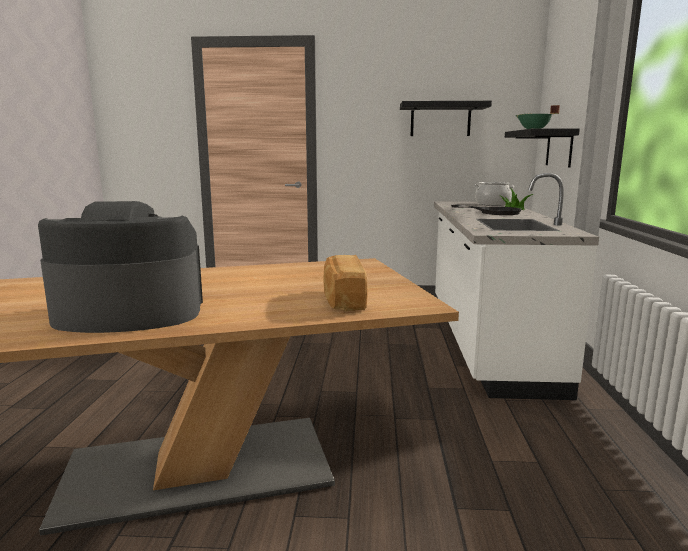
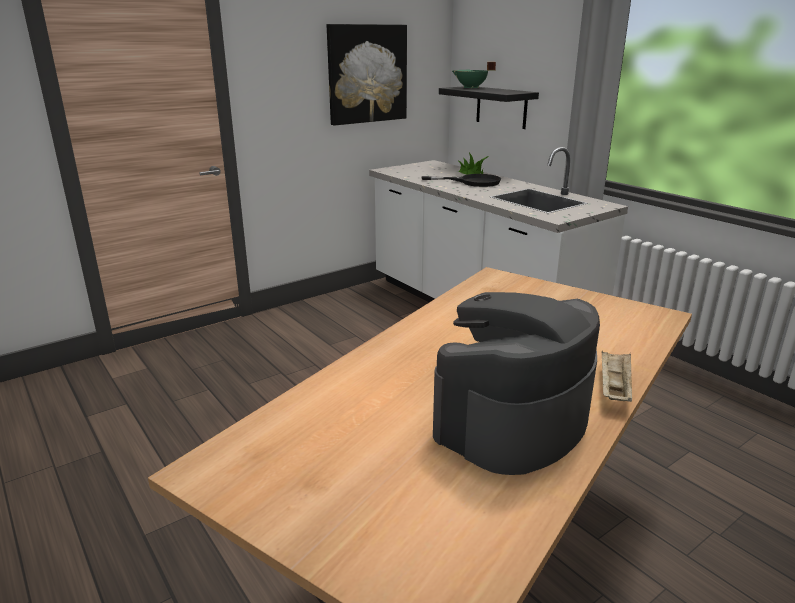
camera: 40 degrees left, 10 degrees up
bread [323,255,368,311] -> none
black shelf [400,101,492,136] -> picture [327,24,407,125]
cooking pot [474,182,514,206] -> none
none -> beige tray [602,351,632,402]

